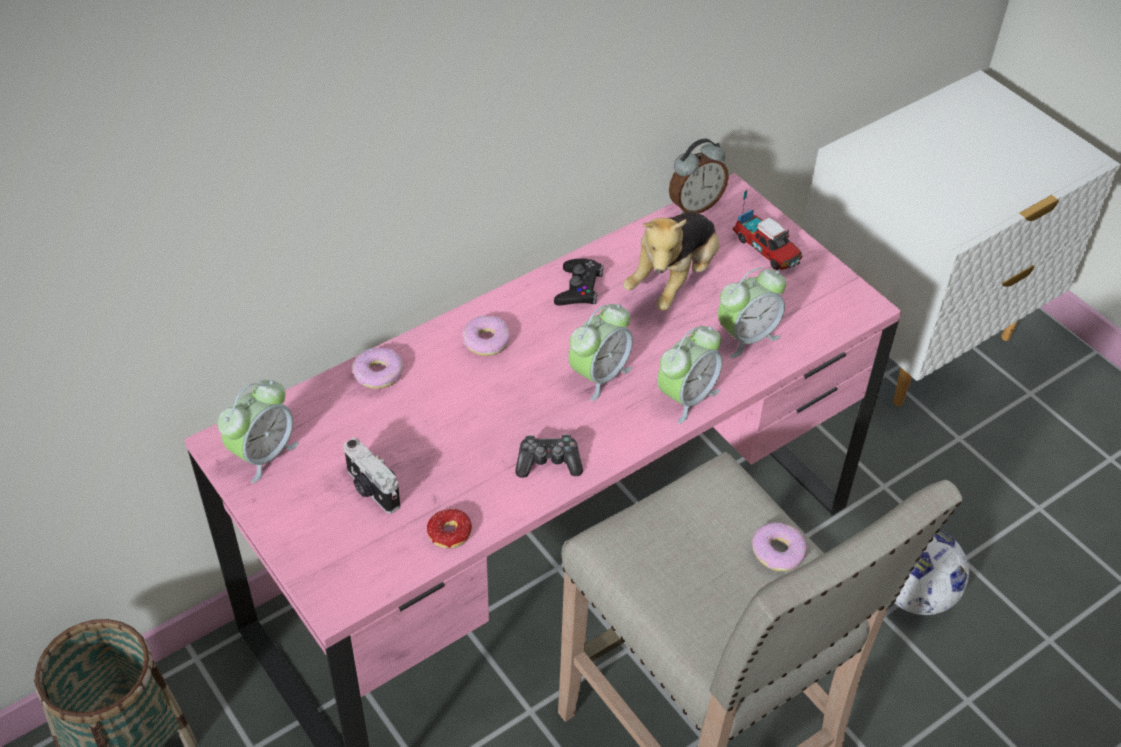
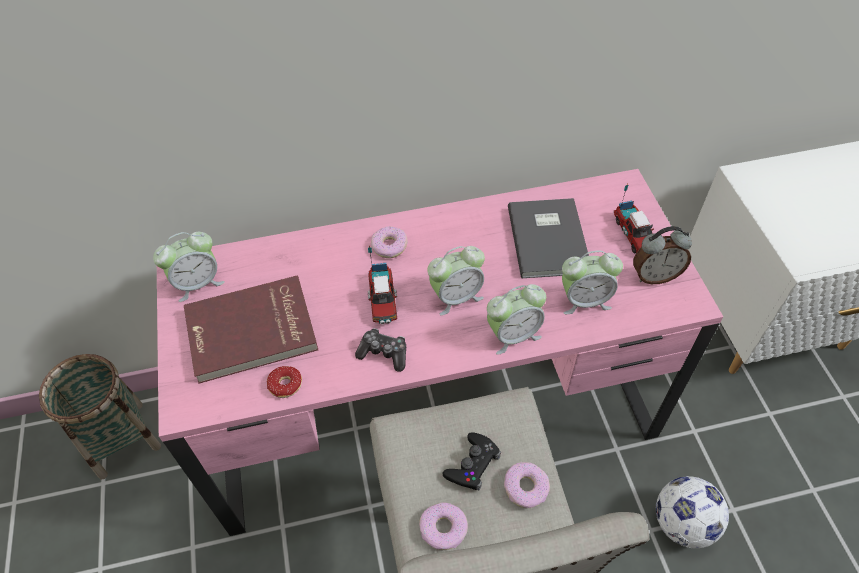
camera: 25 degrees right, 5 degrees up
camera [343,437,400,514] -> red book [184,275,318,384]
donut [352,347,404,389] -> donut moved to [419,502,468,550]
black game controller [554,258,604,305] -> black game controller moved to [443,432,501,490]
plush toy [623,212,720,311] -> grey book [508,198,589,278]
alarm clock [669,138,729,214] -> alarm clock moved to [633,226,692,284]
none -> toy truck [367,246,397,325]

